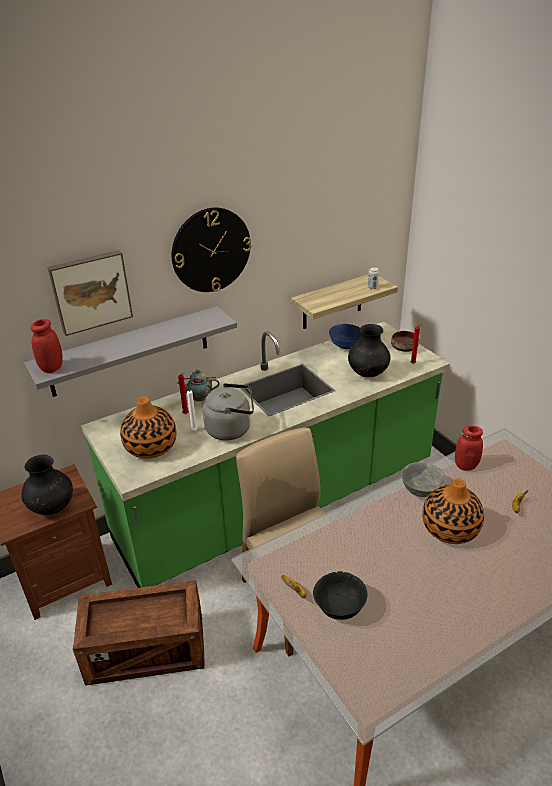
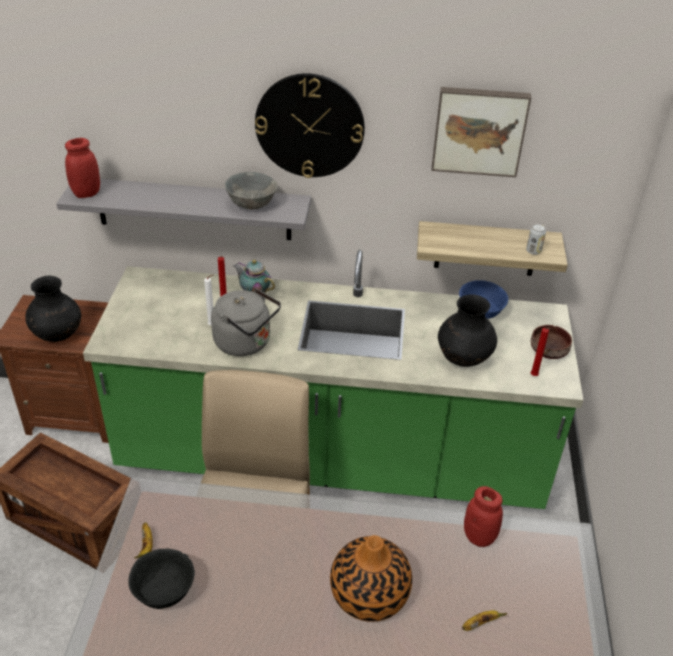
camera: 35 degrees right, 5 degrees up
picture [47,250,133,336] -> picture moved to [432,87,531,177]
vase [120,397,177,458] -> none
grey bowl [401,462,446,497] -> grey bowl moved to [225,172,278,210]

